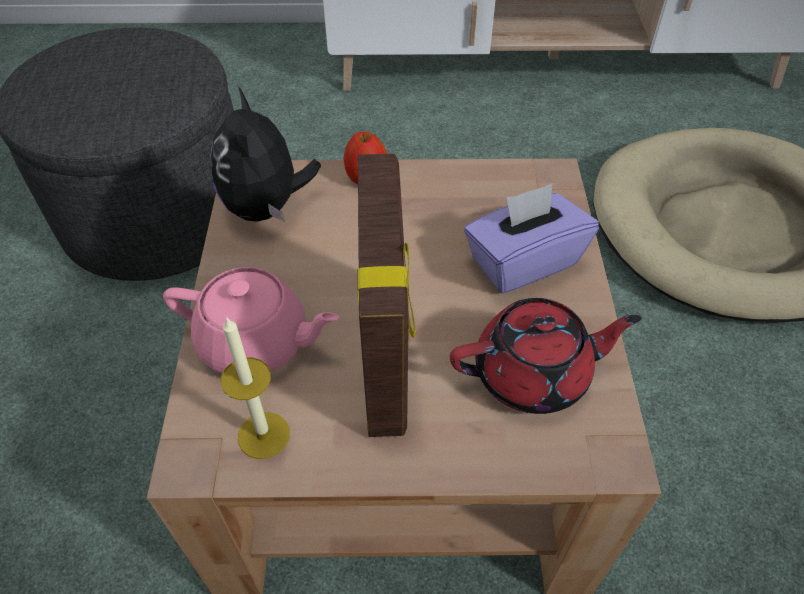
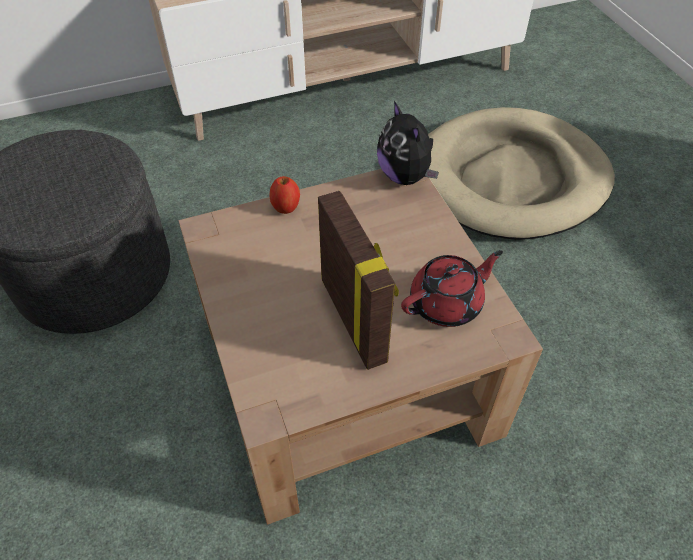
camera: 20 degrees left, 0 degrees up
pink teapot [163,267,339,374] -> none
plush toy [210,86,321,222] -> plush toy moved to [377,101,439,185]
candle [221,316,290,459] -> none
purple tissue box [464,184,599,294] -> none

